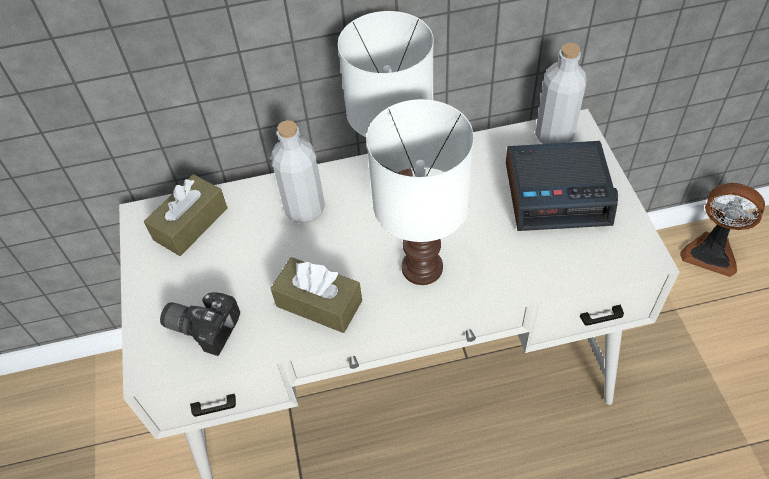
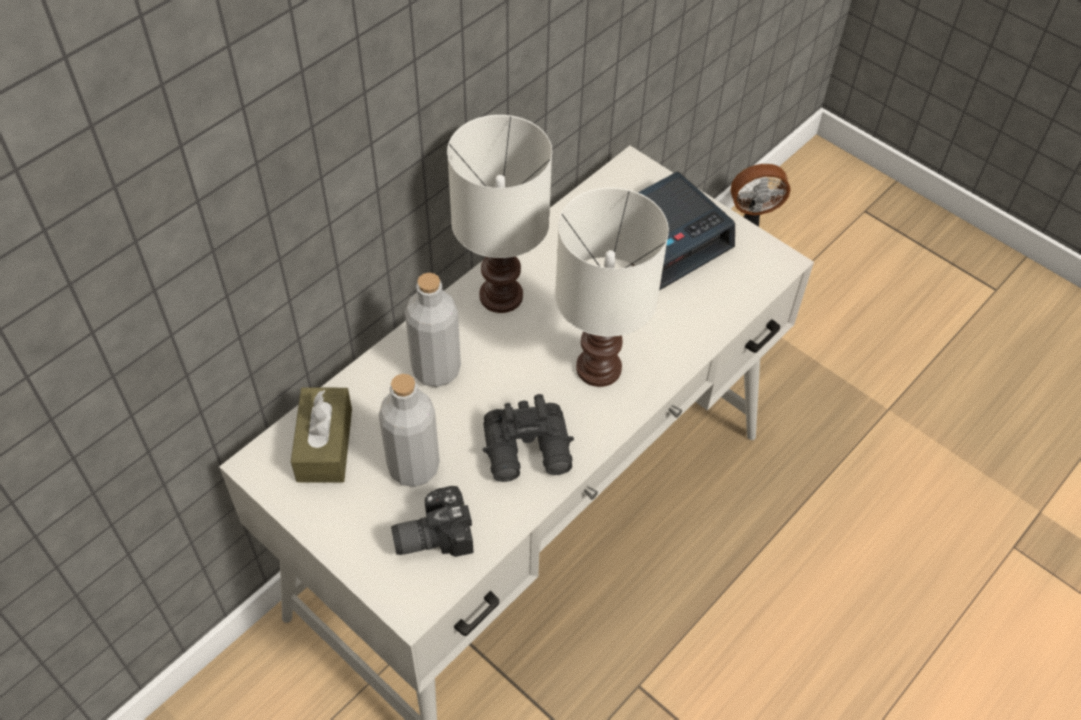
camera: 40 degrees left, 0 degrees up
brown tissue box [270,257,362,333] -> black binoculars [483,394,574,482]
grey bottle [535,43,587,144] -> grey bottle moved to [379,374,440,487]

